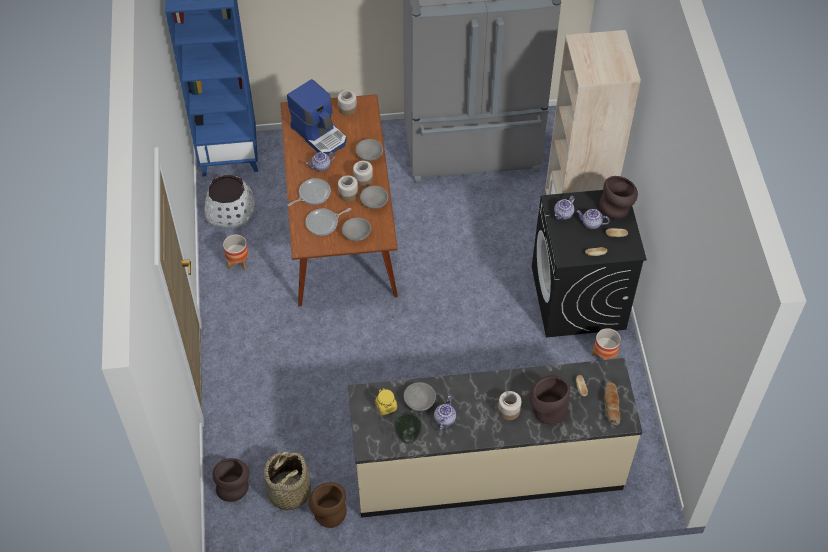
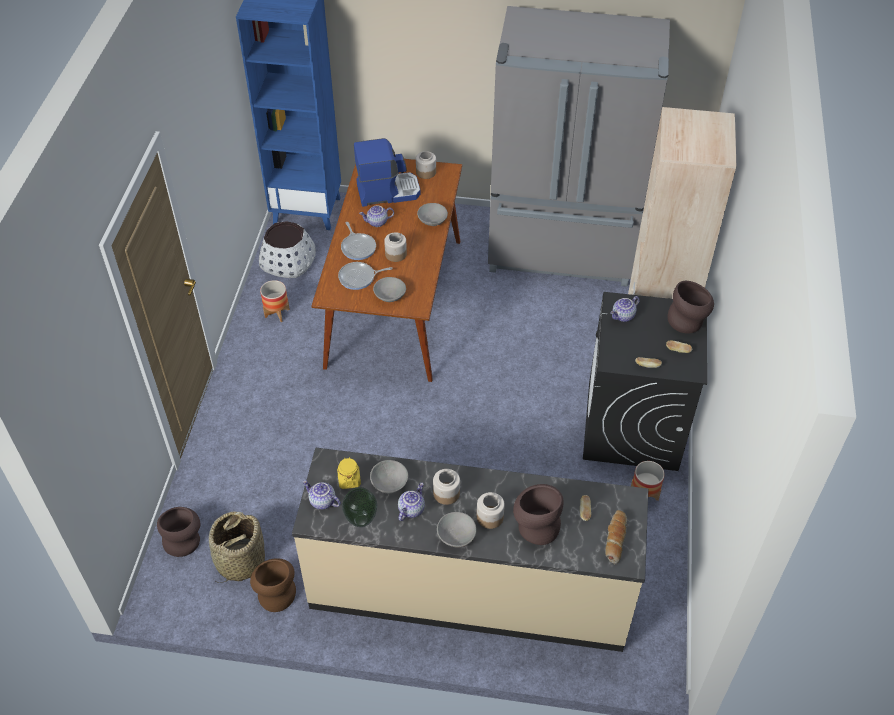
camera: 15 degrees right, 5 degrees down
coffee machine [287,79,347,156] -> coffee machine turned 75 degrees counterclockwise [354,138,421,207]
frying pan [288,178,331,206] -> frying pan turned 90 degrees clockwise [341,222,376,260]
jar [353,161,373,187] -> jar moved to [433,469,460,505]
grey bowl [360,186,388,209] -> grey bowl moved to [437,512,476,548]
teapot [577,209,609,229] -> teapot moved to [303,480,341,509]

